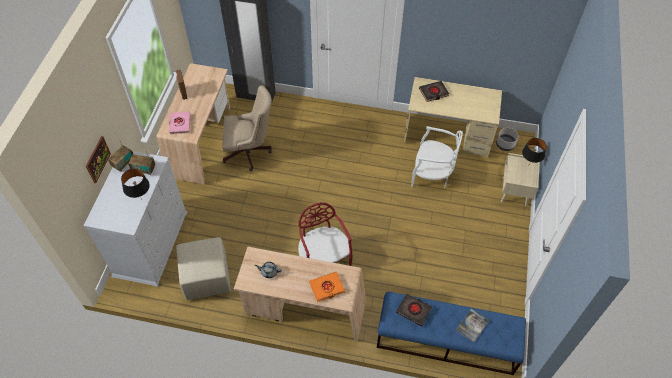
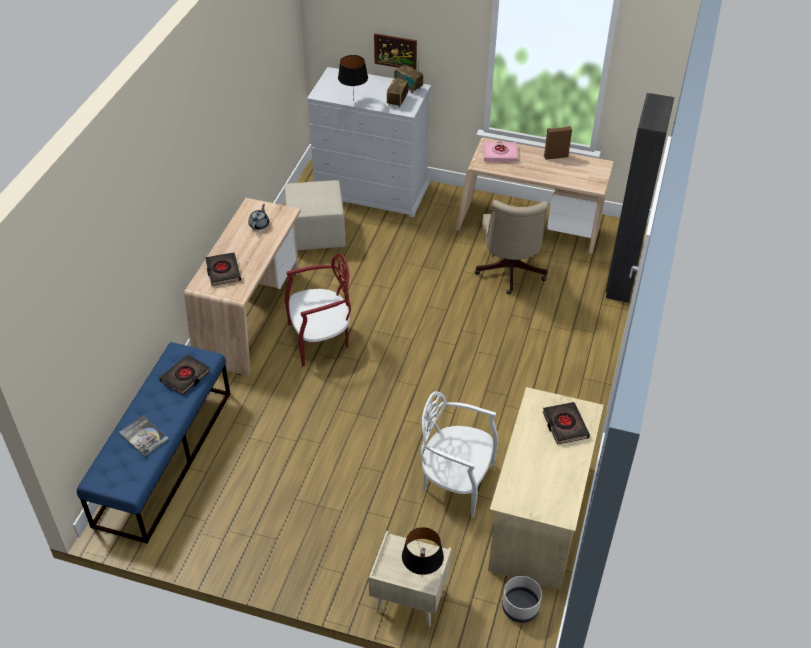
camera: 95 degrees right, 10 degrees down
orange book [309,271,345,302] -> black book [205,252,241,286]
white chair [411,126,463,188] -> white chair turned 90 degrees clockwise [421,391,498,518]

